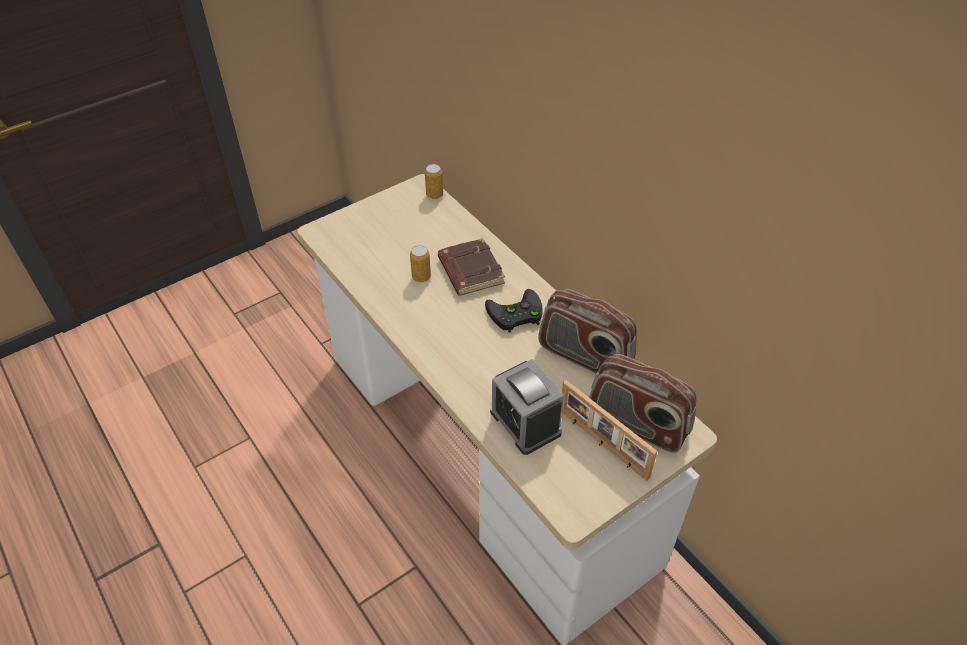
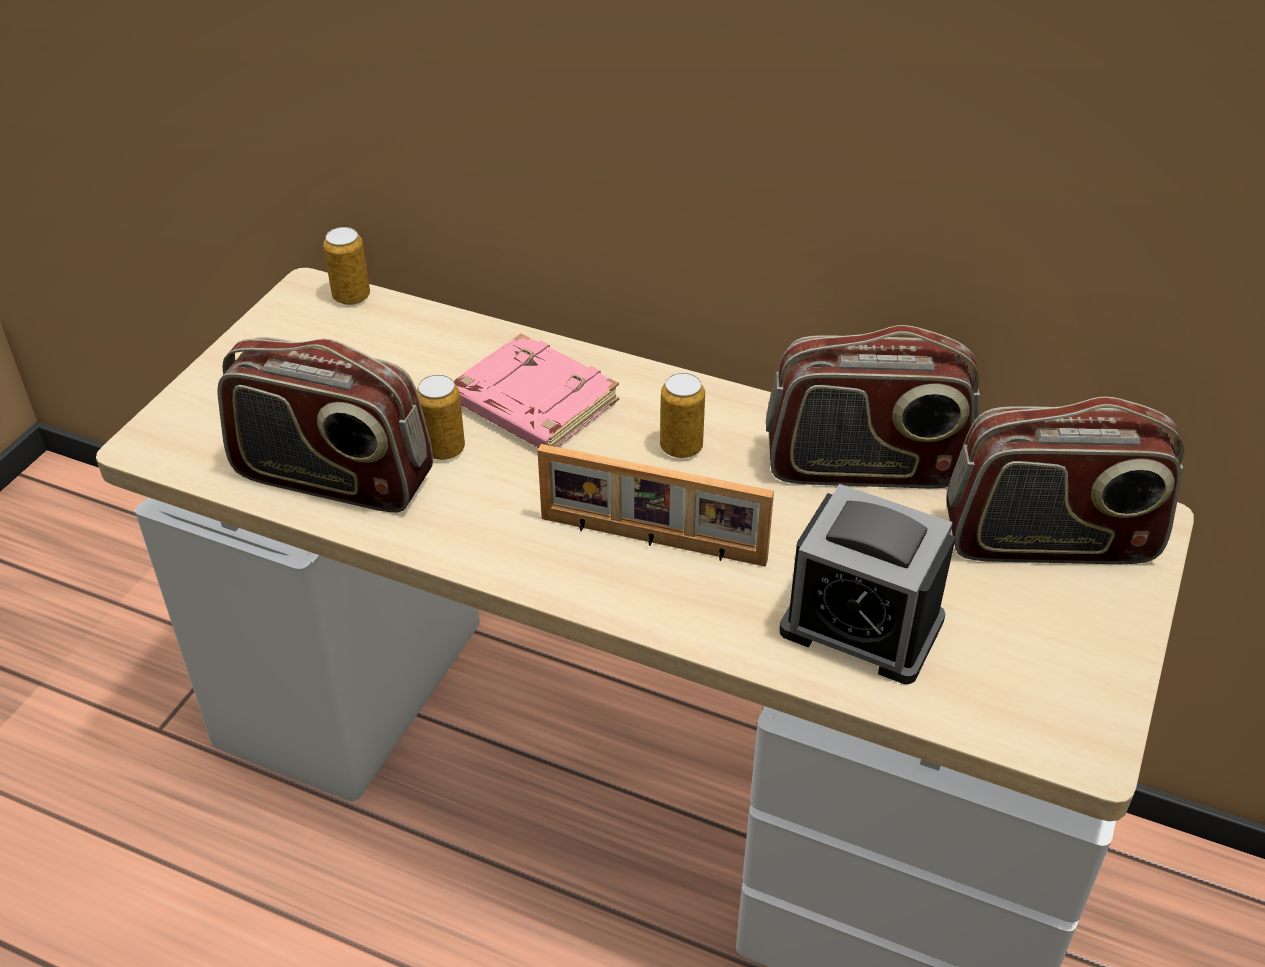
camera: 30 degrees left, 5 degrees down
brown book [438,238,505,296] -> pink book [453,333,619,448]
black game controller [485,289,543,333] -> can [660,373,705,458]
picture frame [562,380,657,481] -> picture frame moved to [537,444,774,567]
none -> radio [218,337,433,512]

